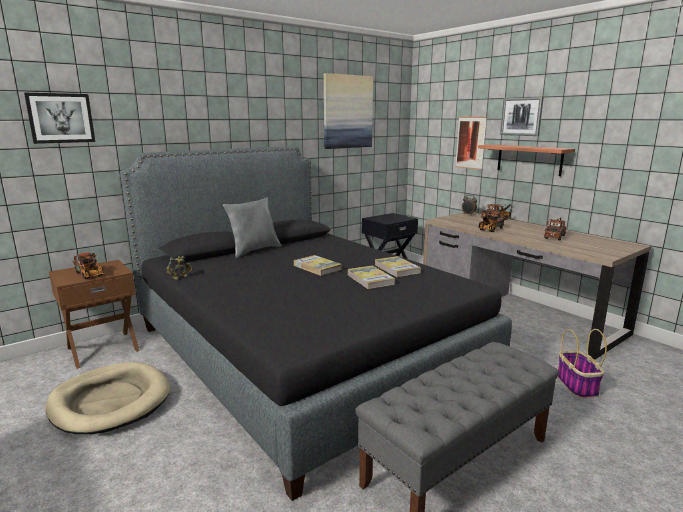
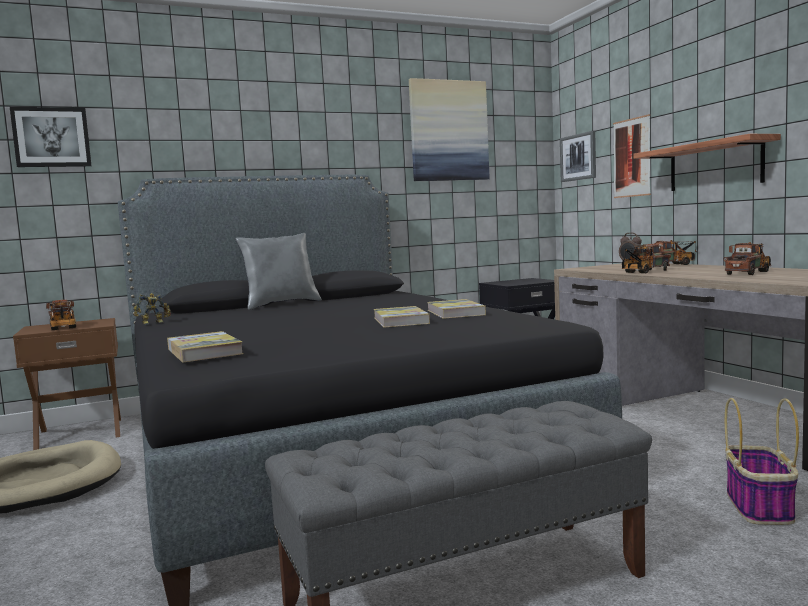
camera: 15 degrees right, 10 degrees down
book [294,255,342,276] -> book moved to [167,331,244,362]
picture [500,97,544,136] -> picture moved to [560,131,596,182]

